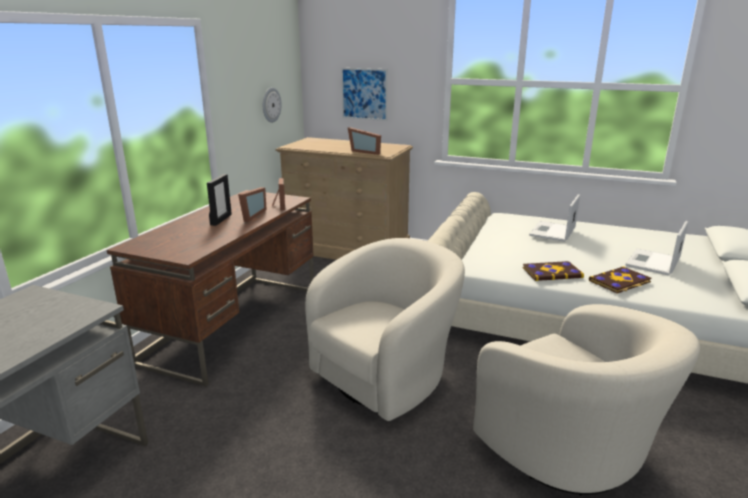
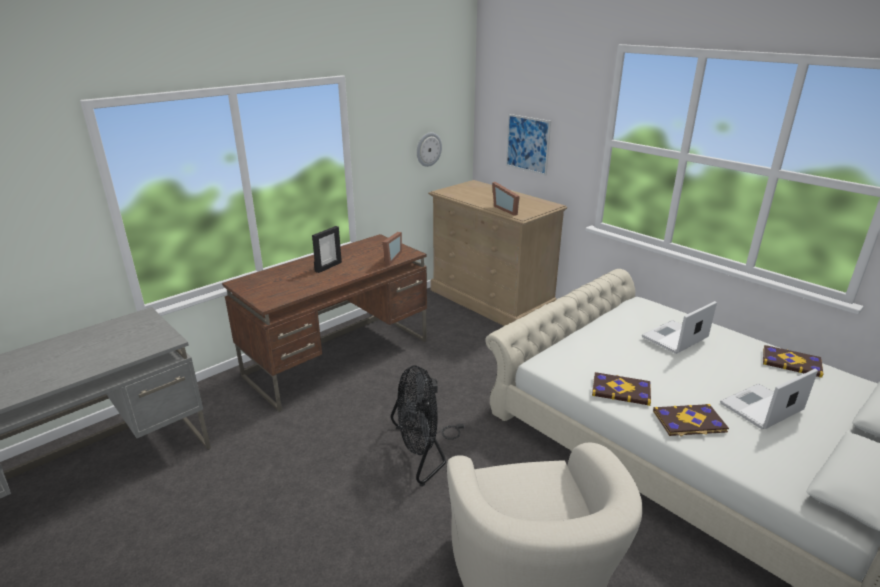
camera: 25 degrees right, 5 degrees up
picture frame [238,187,267,222] -> none
beige armchair [305,238,465,421] -> black fan [391,365,465,487]
none -> book [763,345,824,378]

